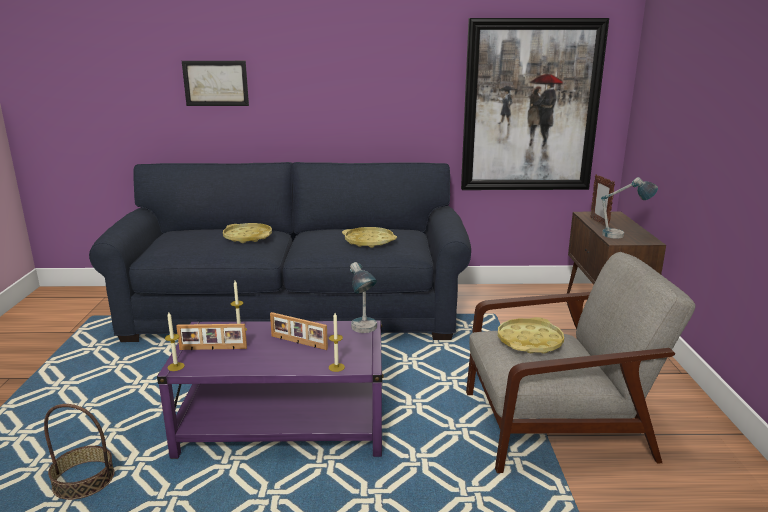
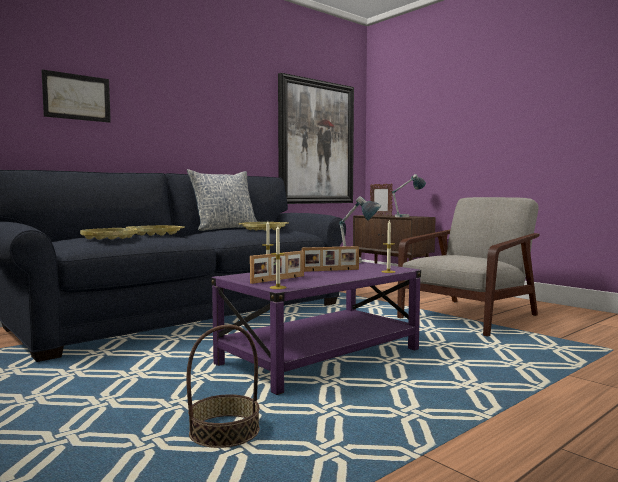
camera: 40 degrees left, 15 degrees down
yellow tray [498,317,564,354] -> yellow tray moved to [80,228,137,240]
none -> pillow [187,169,257,231]

